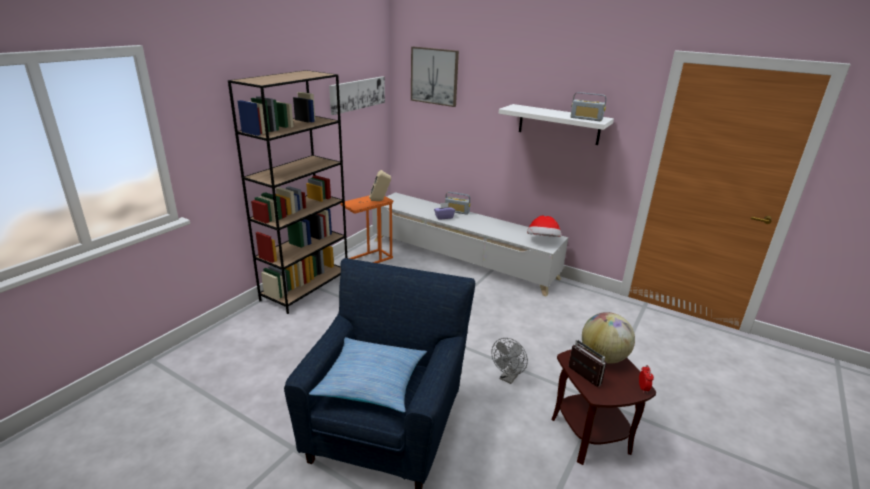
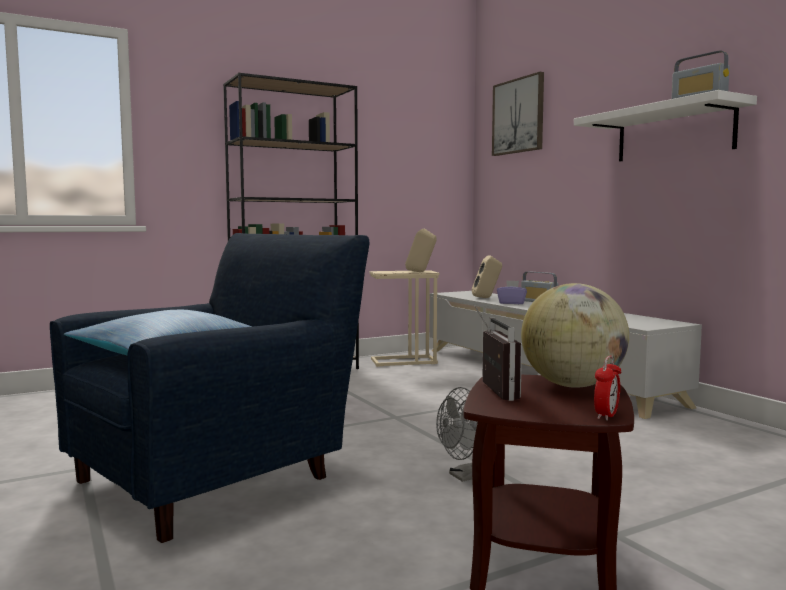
camera: 30 degrees right, 20 degrees down
picture [329,76,385,115] -> none
orange side table [340,195,394,263] -> beige side table [369,270,439,367]
hat [527,216,561,237] -> none
none -> beige speaker [472,256,502,298]

